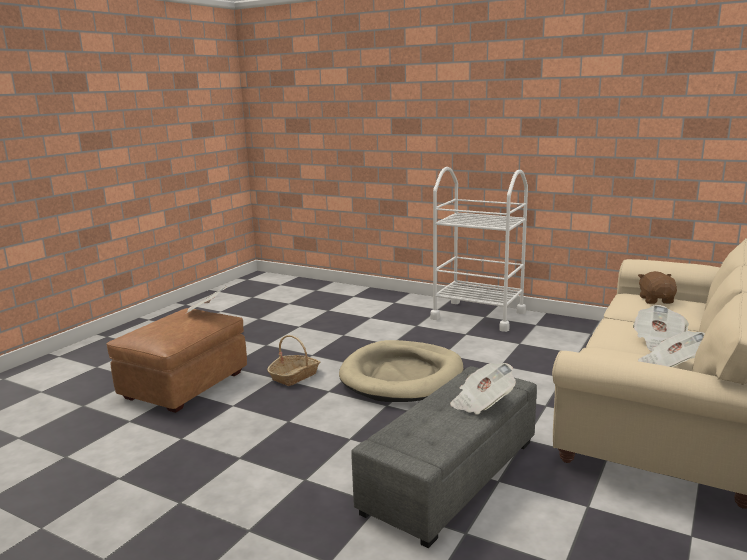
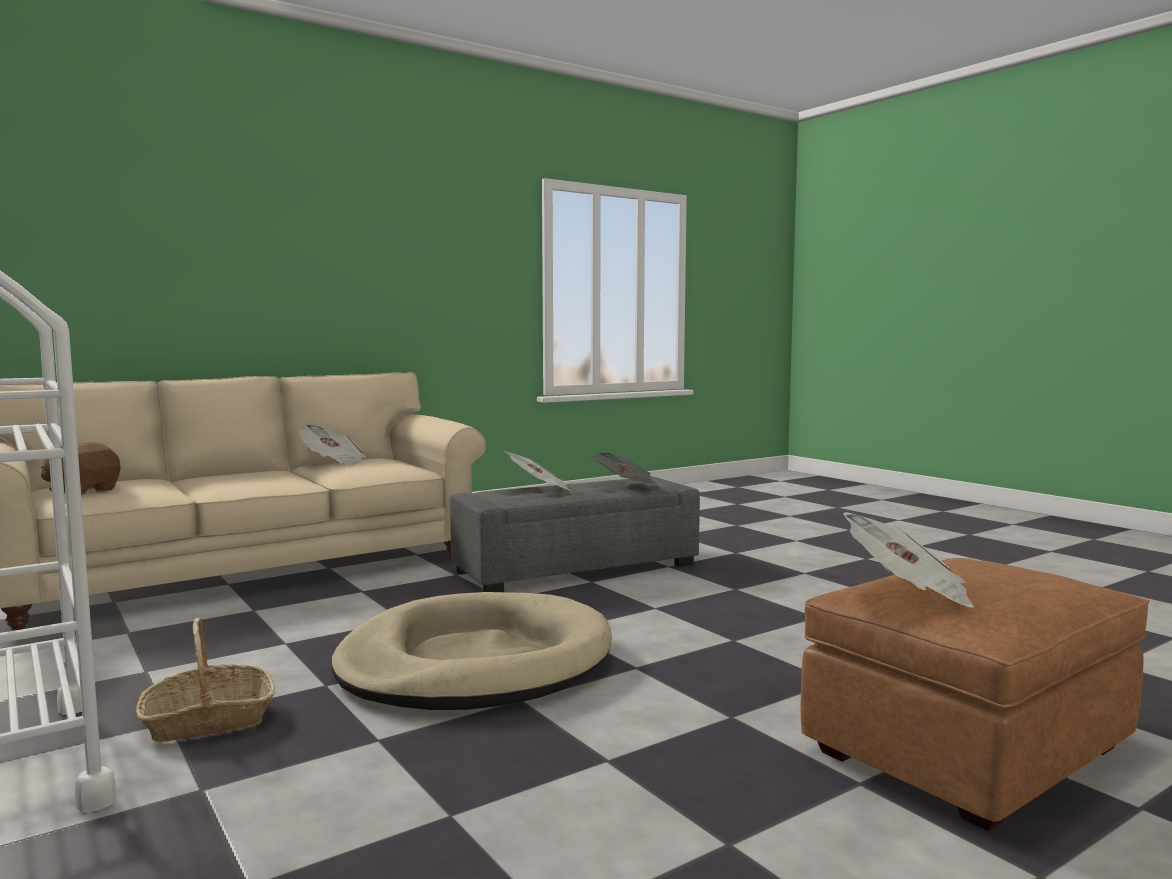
camera: 155 degrees left, 10 degrees down
basket [267,335,320,386] -> basket moved to [136,618,275,742]
newspaper [633,305,689,352] -> newspaper moved to [591,453,656,484]

